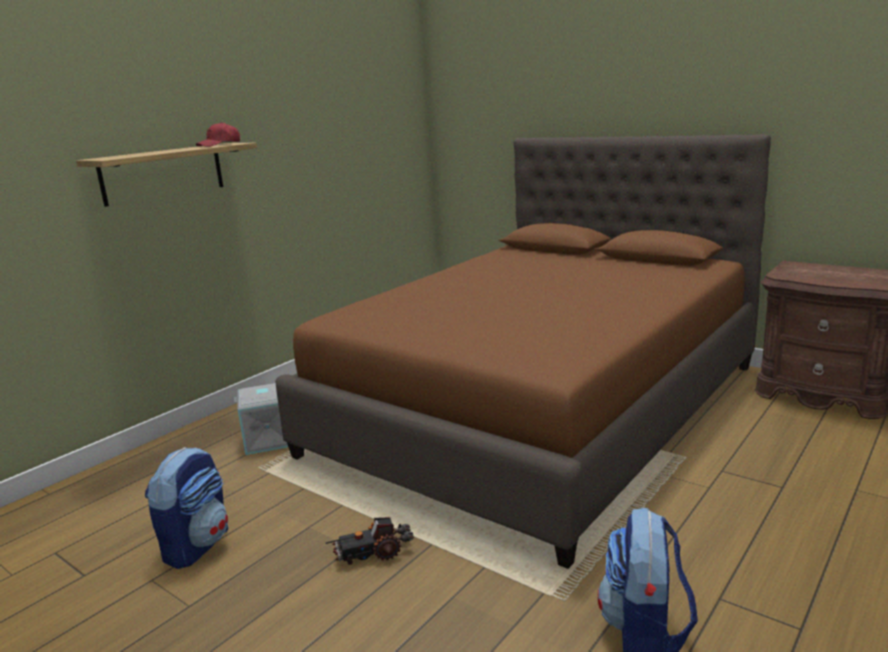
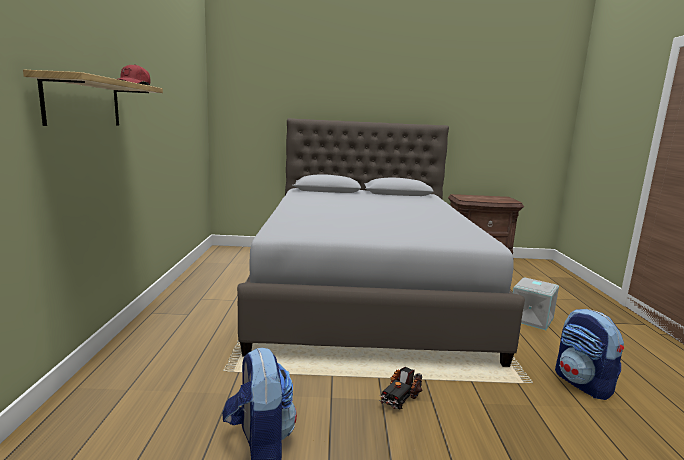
camera: 40 degrees left, 5 degrees down
grey storage box [234,383,288,455] -> grey storage box moved to [513,278,559,330]
brown bed [275,134,771,569] -> grey bed [237,118,525,367]

